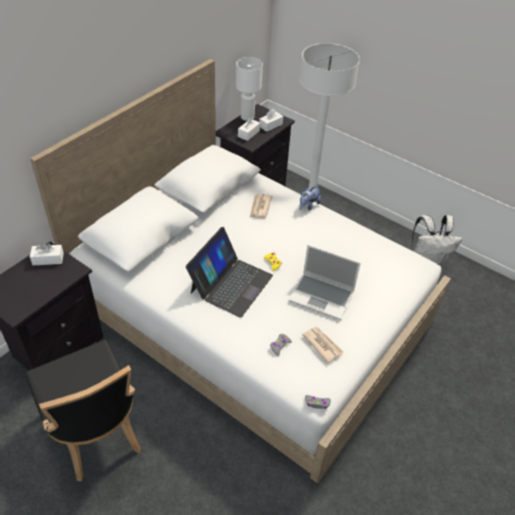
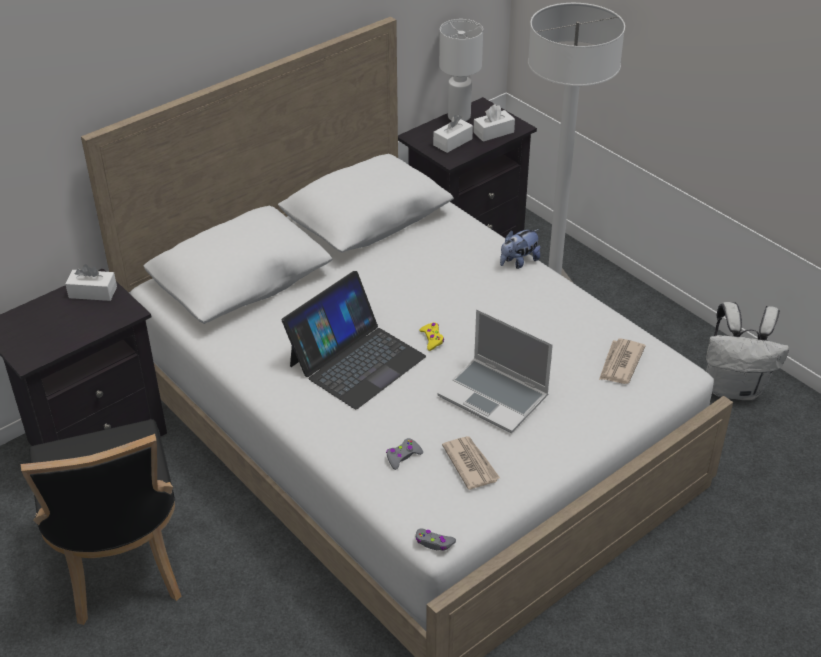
camera: 15 degrees right, 5 degrees down
newspaper [250,194,272,218] -> newspaper moved to [599,339,646,384]

